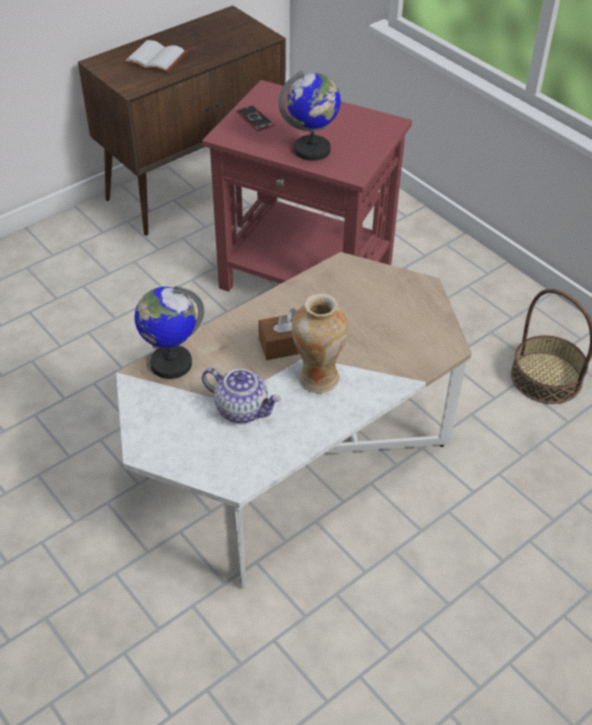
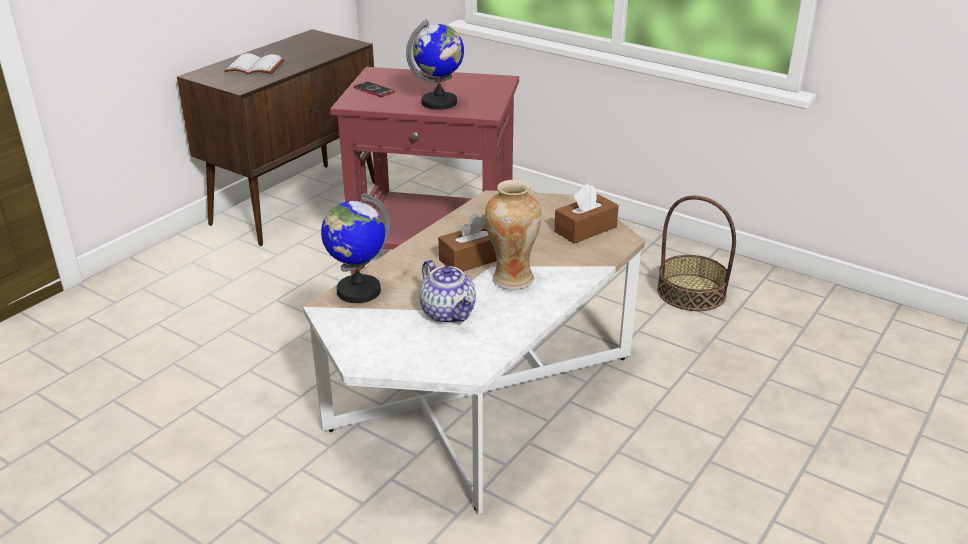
camera: 15 degrees left, 15 degrees down
teapot [202,368,281,423] -> teapot turned 45 degrees clockwise [419,260,476,324]
none -> brown tissue box [554,184,619,244]

